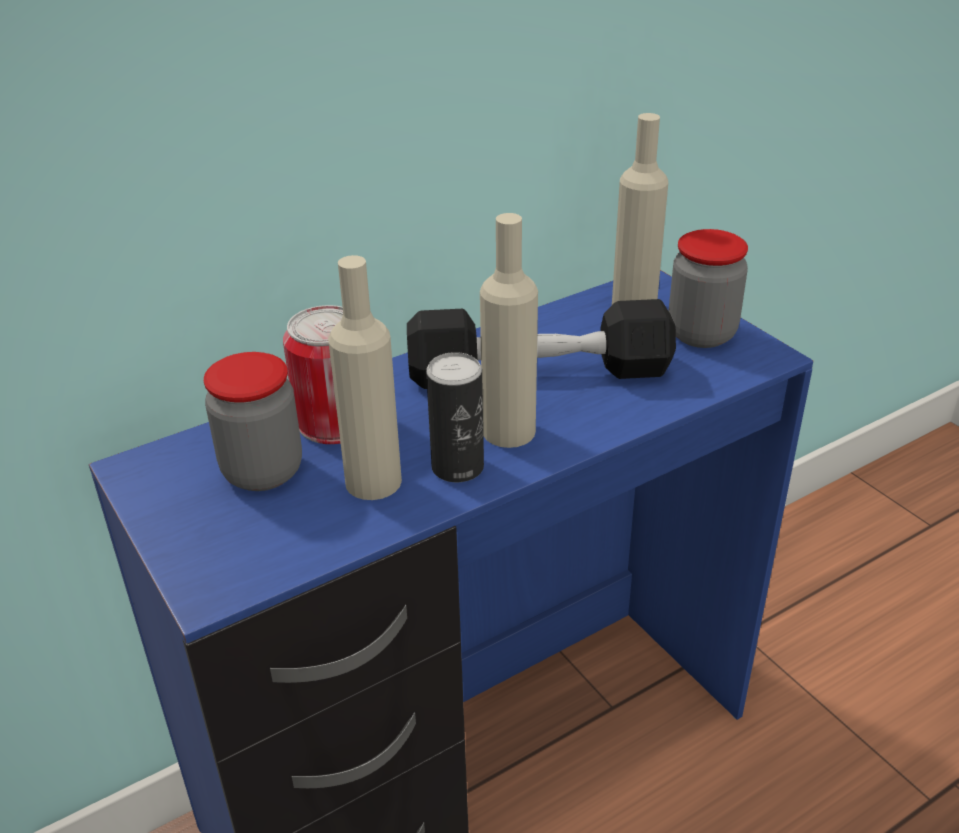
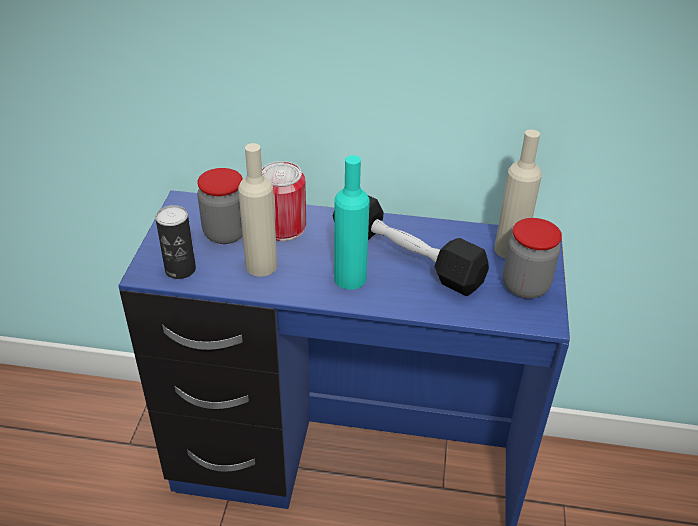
camera: 40 degrees right, 5 degrees up
can [426,352,484,482] -> can moved to [155,205,196,279]
beige bottle [480,213,538,448] -> turquoise bottle [334,155,370,290]

